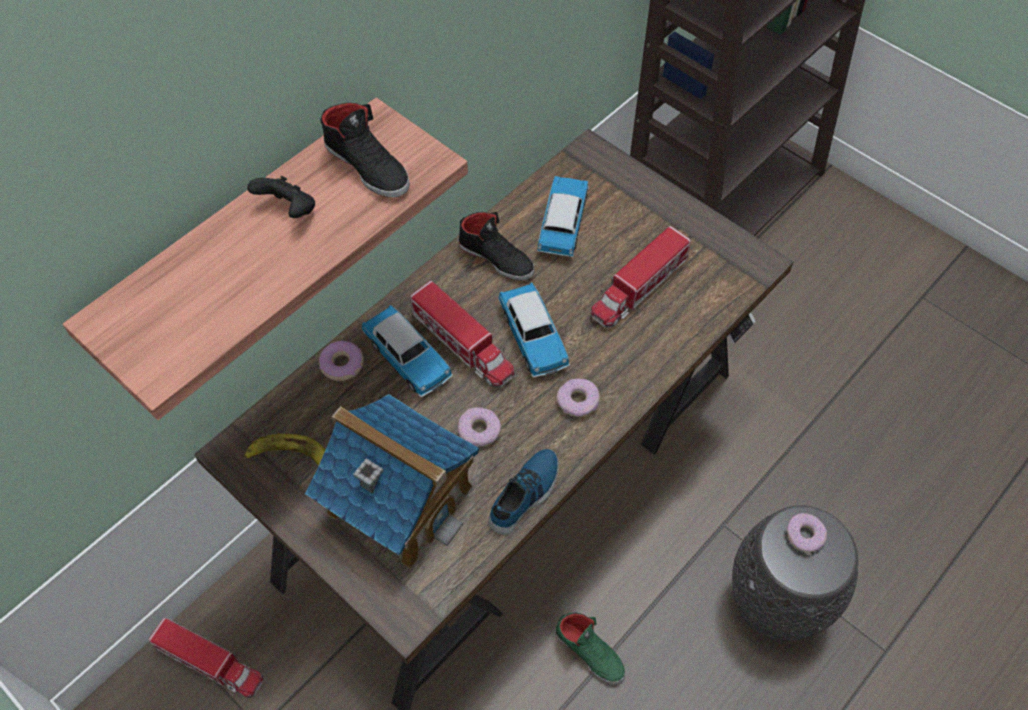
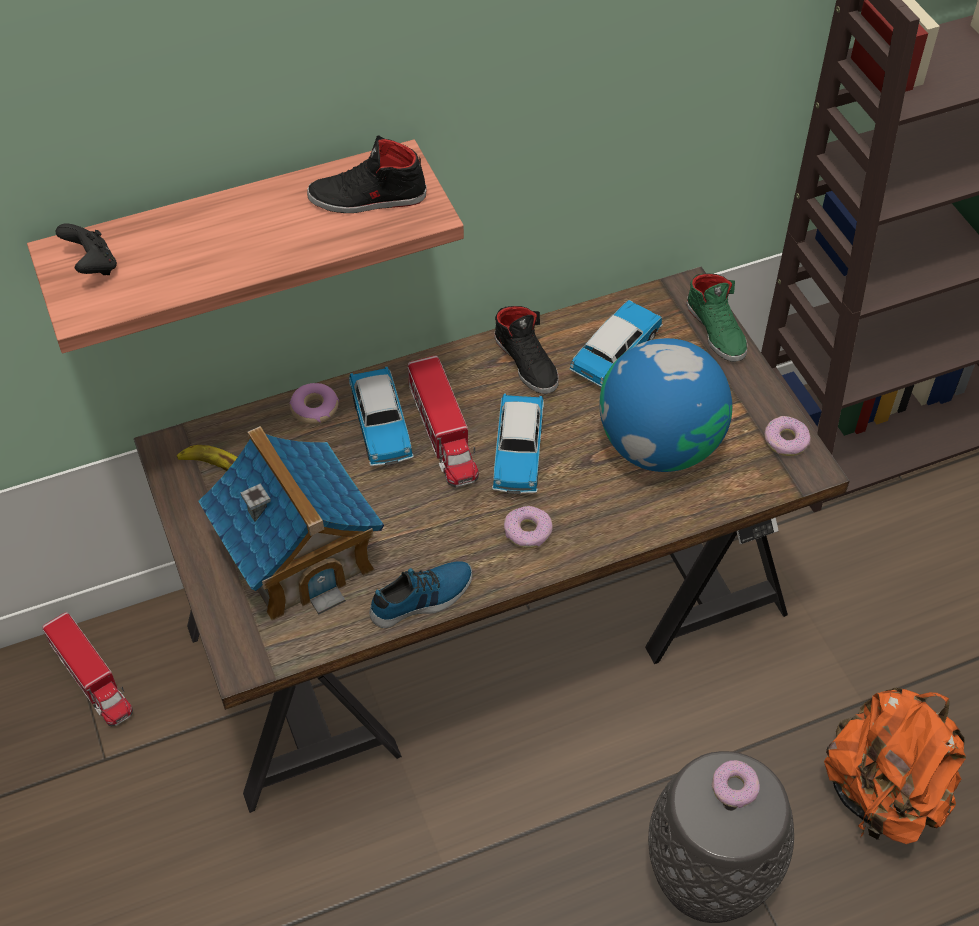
camera: 25 degrees right, 5 degrees down
black game controller [247,176,315,218] -> black game controller moved to [56,223,117,275]
black shoe [320,103,410,197] -> black shoe turned 105 degrees clockwise [307,135,426,213]
donut [457,407,502,447] -> donut moved to [765,416,811,456]
green shoe [555,613,625,684] -> green shoe moved to [686,273,748,362]
toy truck [591,226,691,328] -> globe [599,338,732,472]
none -> orange backpack [824,688,966,844]

